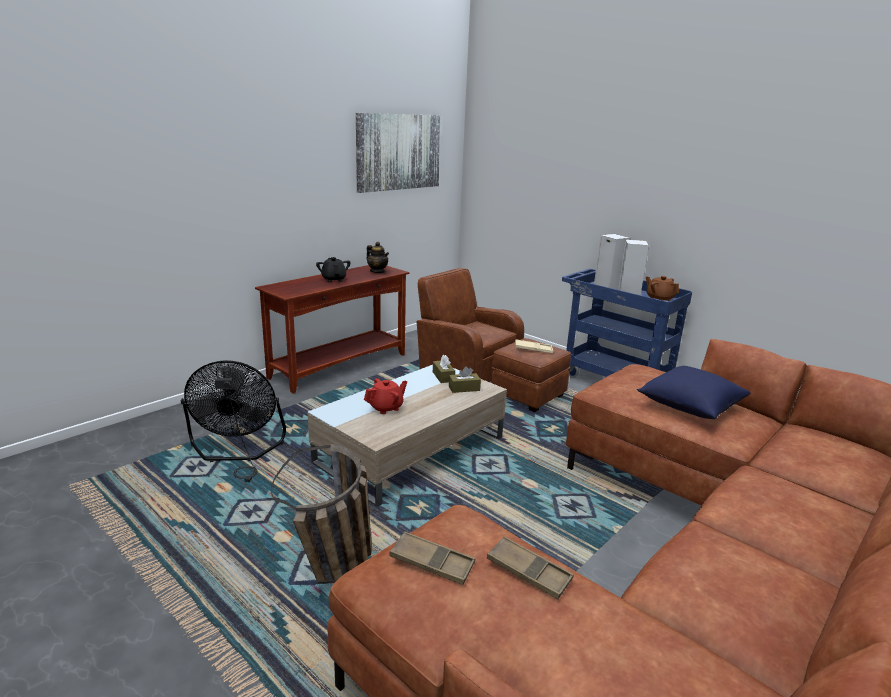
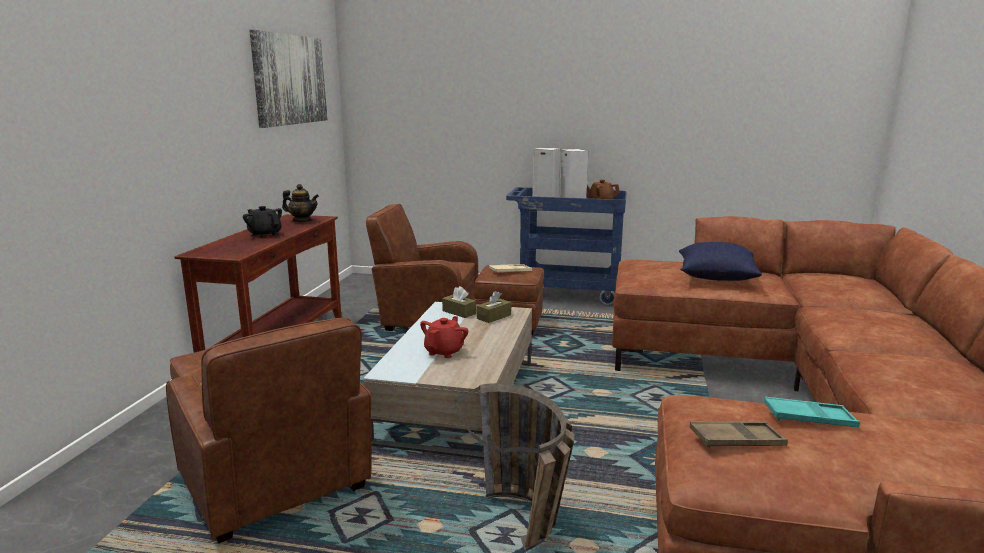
camera: 30 degrees left, 5 degrees down
black fan [181,360,286,482] -> brown armchair [166,318,371,543]
brown tray [487,536,574,599] -> turquoise tray [764,397,860,427]

